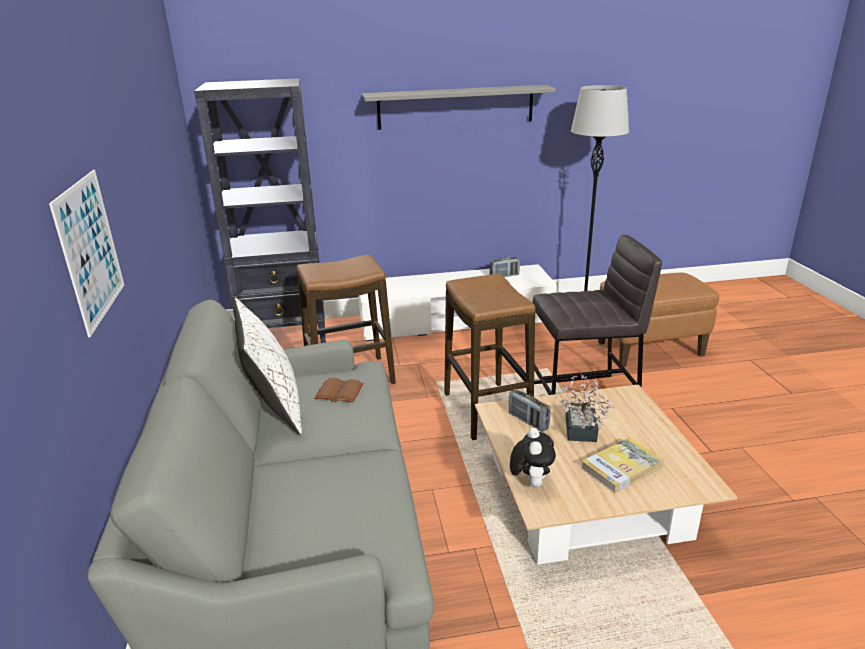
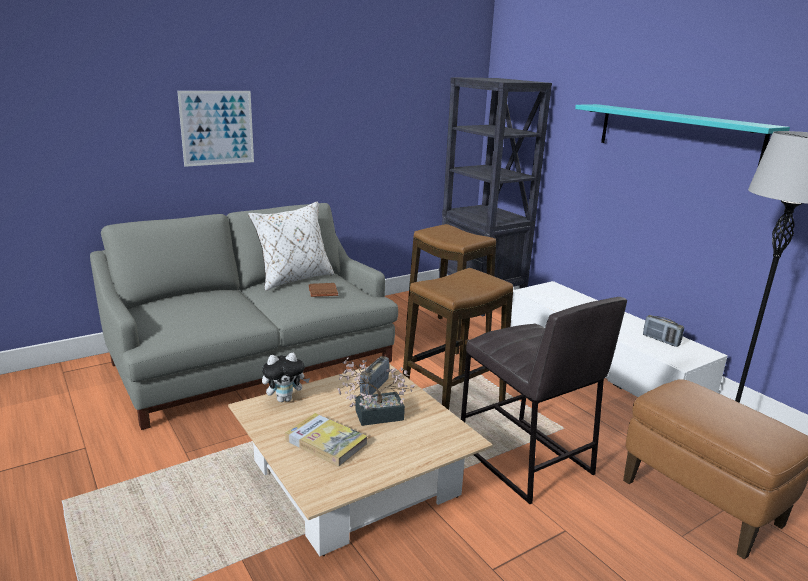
camera: 65 degrees right, 5 degrees down
grey shelf [363,85,556,130] -> turquoise shelf [575,104,790,165]

